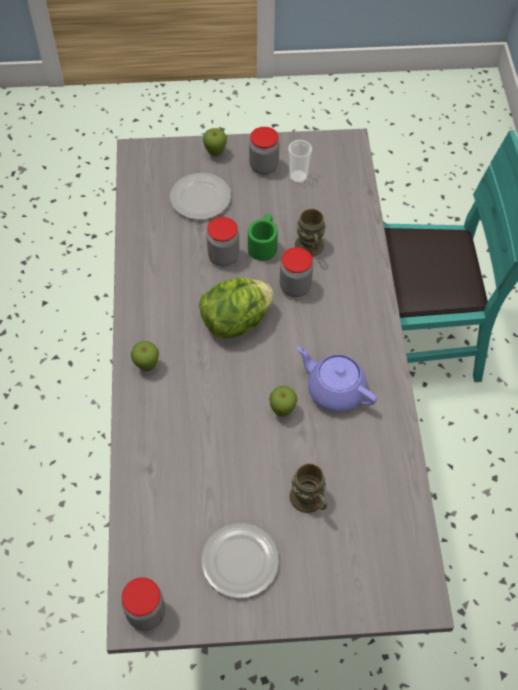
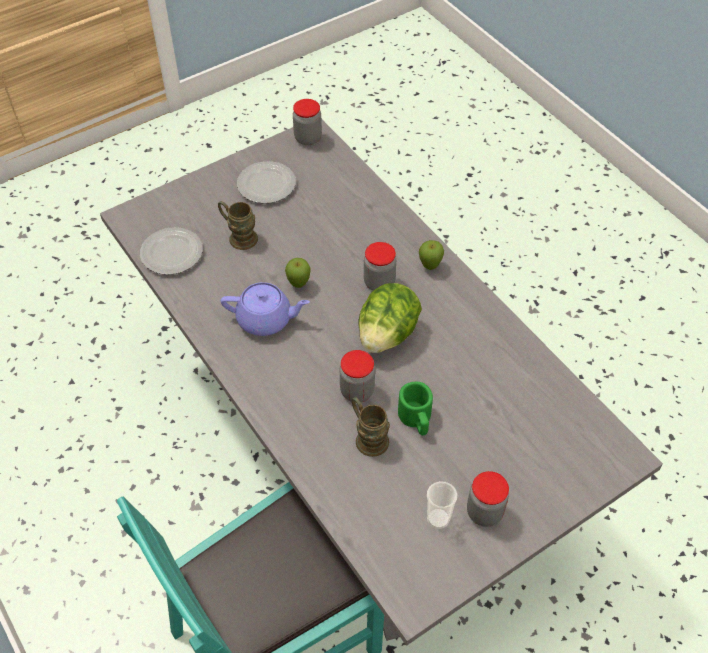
camera: 150 degrees right, 5 degrees down
plate [170,173,231,220] -> plate moved to [140,227,203,275]
apple [203,128,227,156] -> none
jar [207,217,239,266] -> jar moved to [364,242,396,291]

